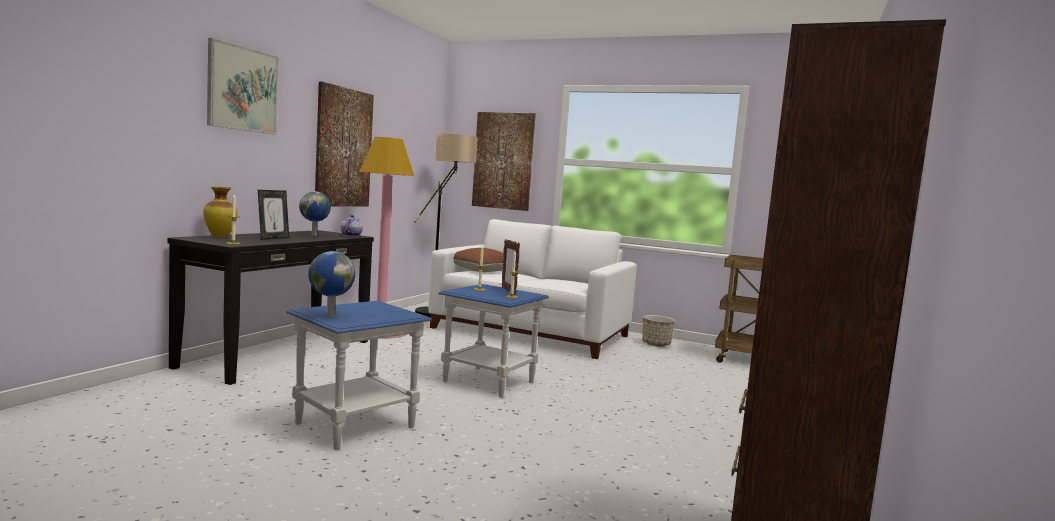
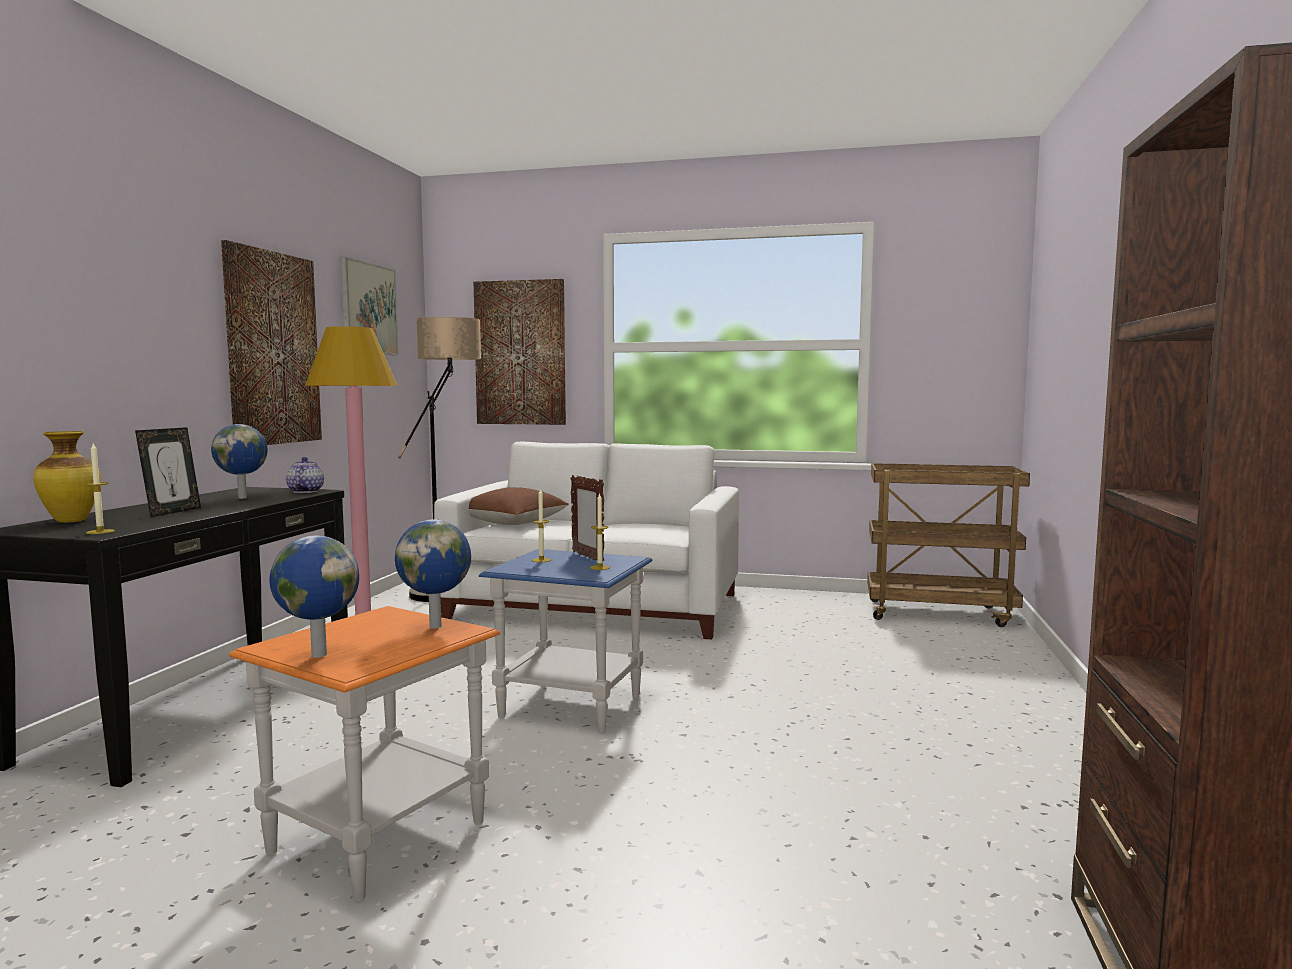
camera: 10 degrees left, 0 degrees up
picture [207,38,278,134] -> picture moved to [341,257,399,355]
blue side table [286,301,432,450] -> orange side table [229,606,500,901]
planter [642,315,675,347] -> none
none -> globe [395,519,471,628]

